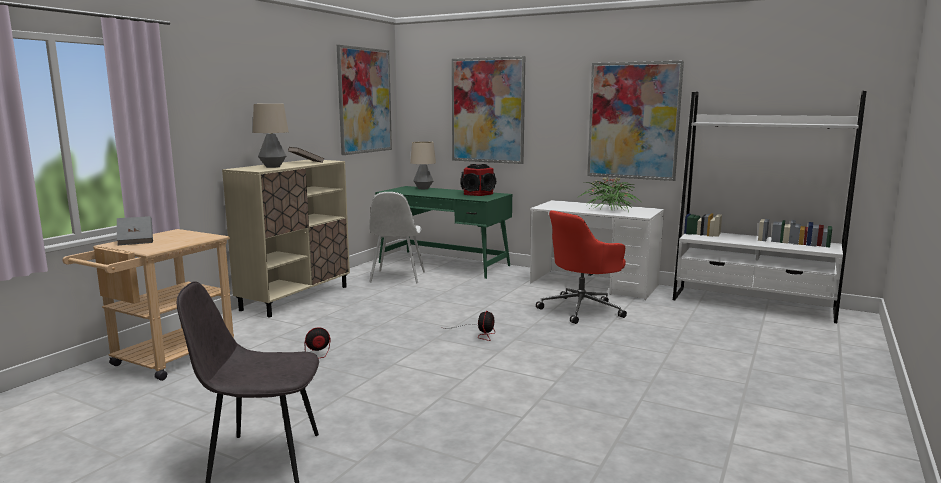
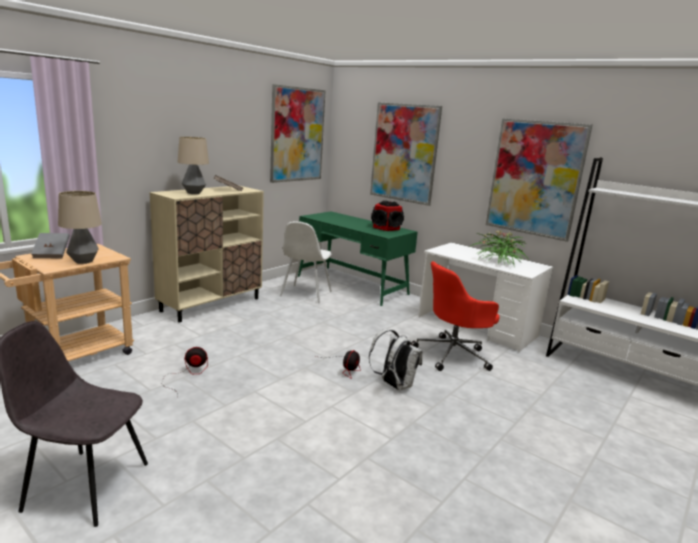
camera: 10 degrees right, 5 degrees up
table lamp [410,141,436,190] -> table lamp moved to [58,191,102,264]
none -> white backpack [369,329,422,390]

